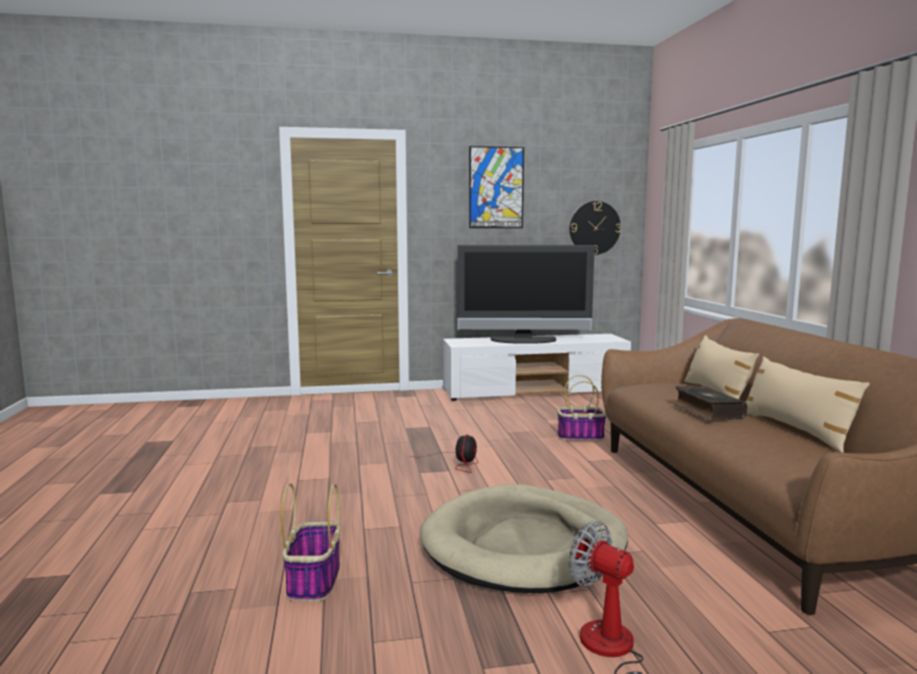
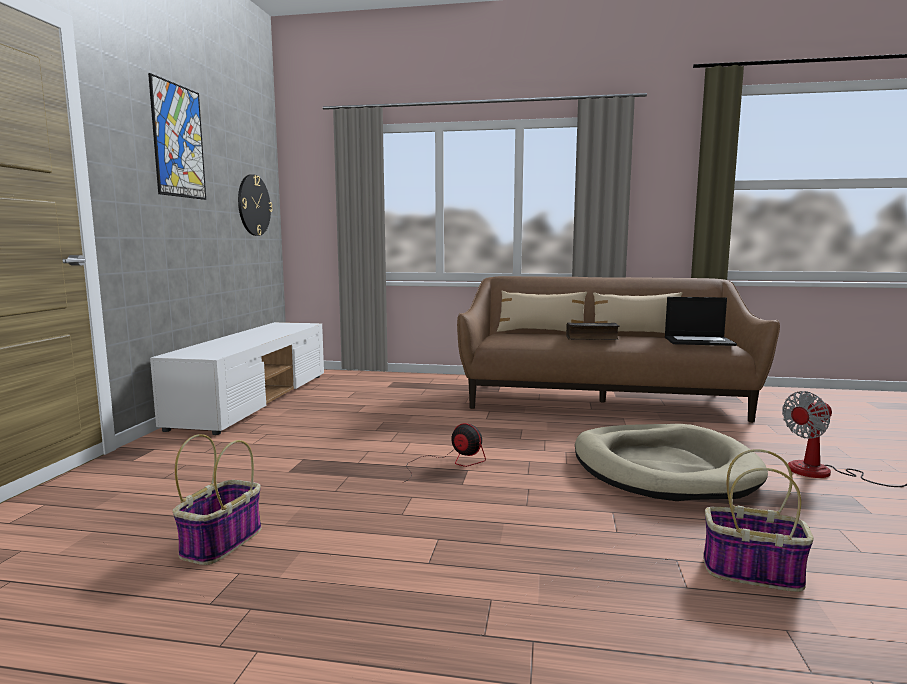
camera: 70 degrees left, 0 degrees up
television [458,245,595,344] -> none
basket [557,375,606,441] -> basket moved to [173,434,261,565]
none -> laptop [665,297,737,346]

